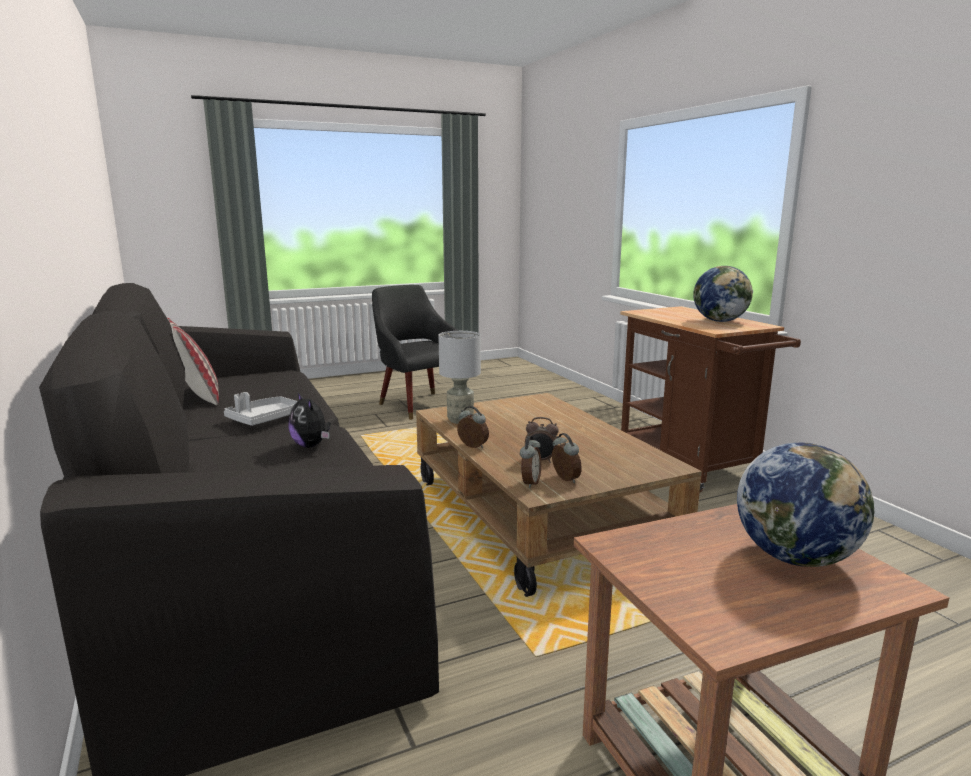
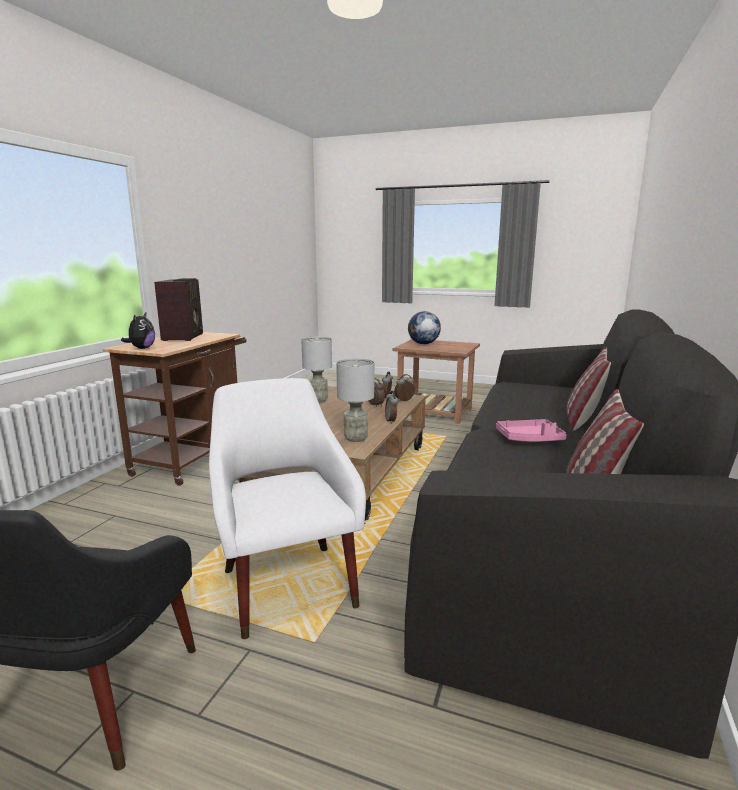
camera: 135 degrees left, 0 degrees up
grey tray [224,392,297,426] -> pink tray [496,419,566,442]
plush toy [288,393,331,448] -> plush toy moved to [121,313,155,349]
globe [693,266,753,322] -> radio [154,278,203,341]
none -> white armchair [209,378,366,639]
none -> grey table lamp [301,337,332,403]
none -> pillow [566,347,611,431]

